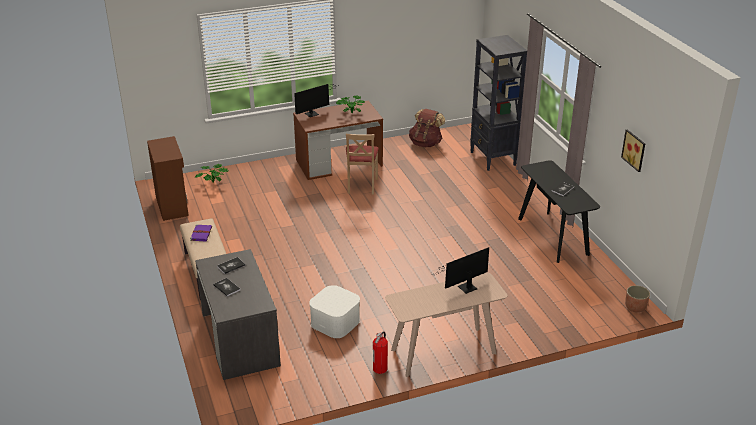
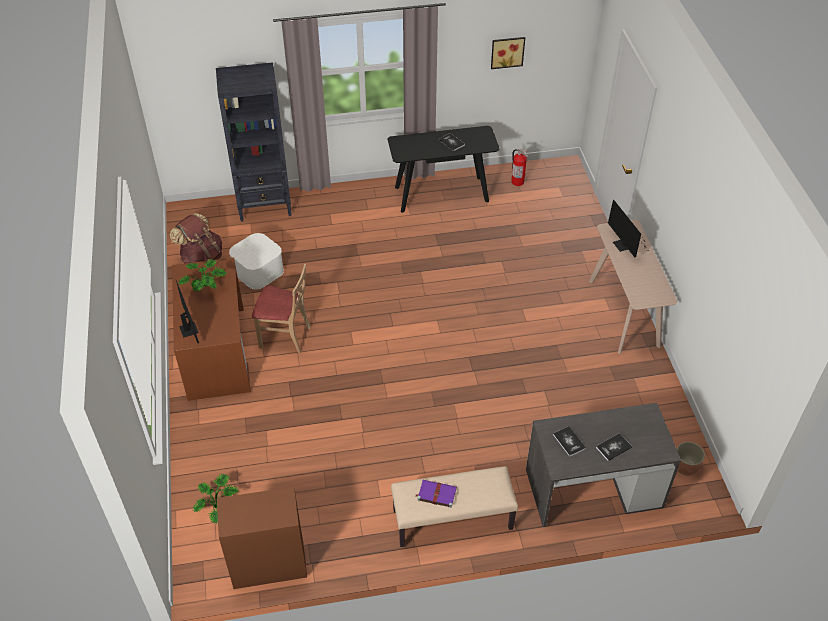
camera: 80 degrees left, 15 degrees up
white storage box [309,285,360,338] -> white storage box moved to [229,233,284,289]
fire extinguisher [373,331,388,374] -> fire extinguisher moved to [511,149,528,186]
planter [625,285,650,313] -> planter moved to [677,442,705,476]

